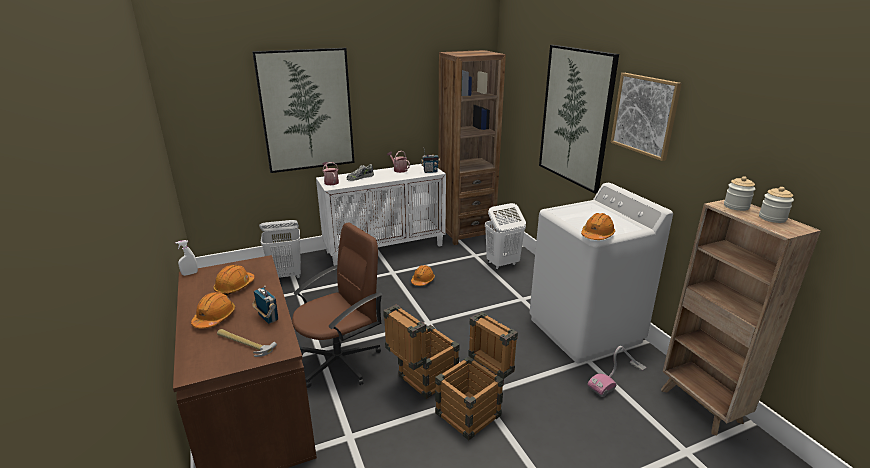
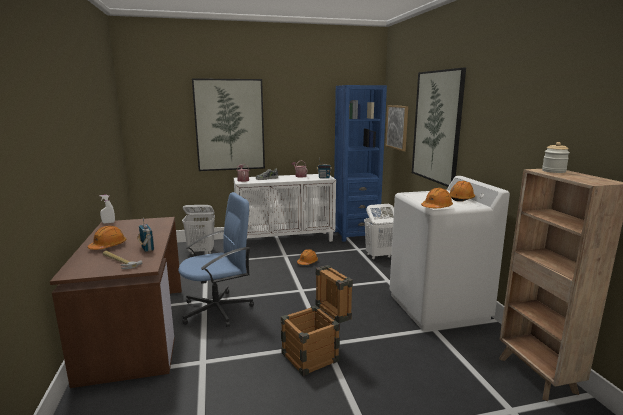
camera: 10 degrees right, 10 degrees down
orange hard hat [213,265,255,295] -> orange hard hat moved to [449,181,475,202]
brown office chair [292,223,383,388] -> blue office chair [178,192,254,327]
crate [383,304,459,399] -> none
brown bookcase [439,50,506,245] -> blue bookcase [334,85,387,242]
vacuum cleaner [587,346,646,397] -> none
picture [611,73,682,161] -> picture moved to [385,105,408,151]
jar [759,187,794,223] -> none

